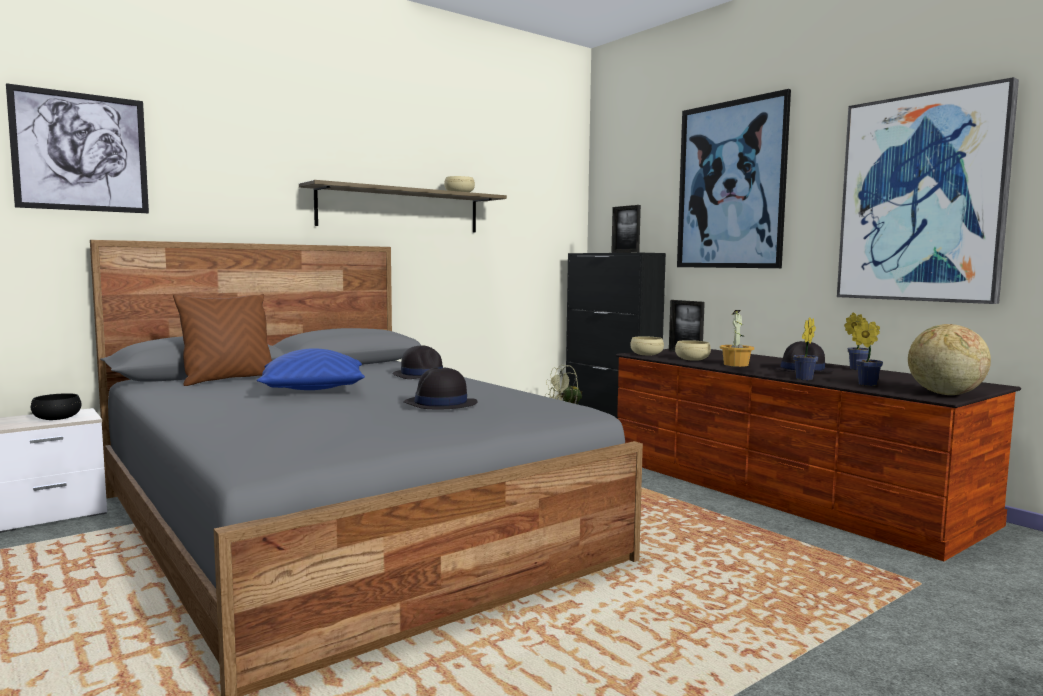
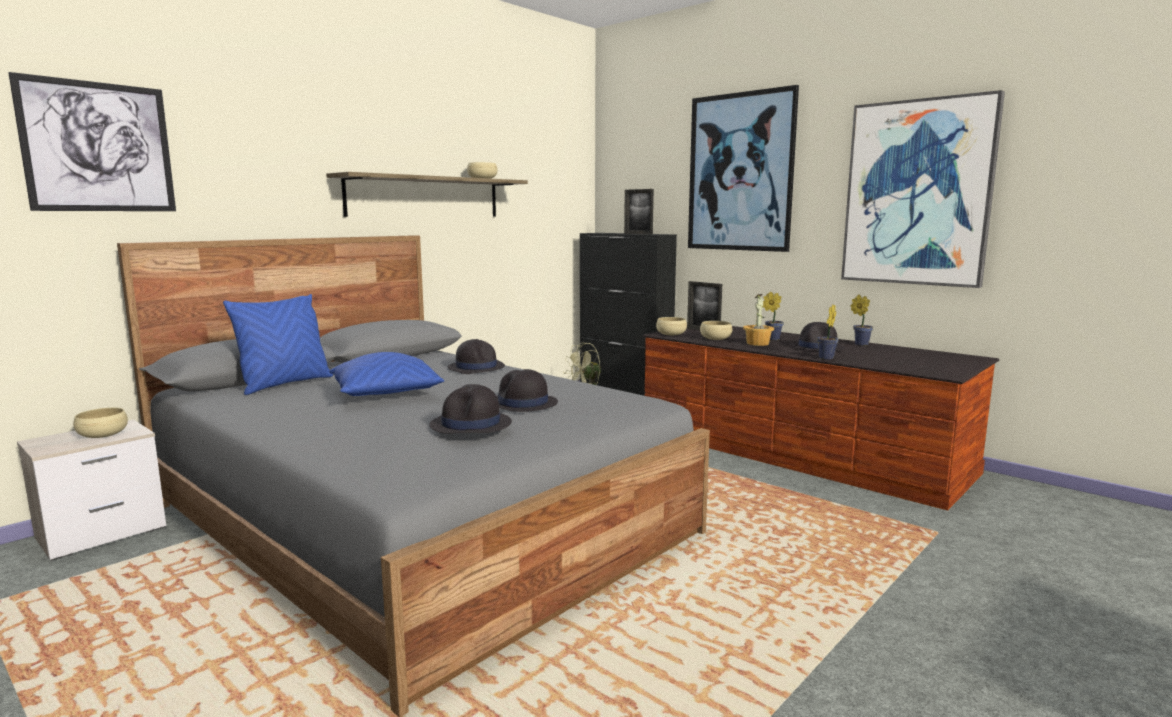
camera: 10 degrees left, 5 degrees up
black bowl [31,393,81,420] -> beige bowl [73,408,128,438]
brown pillow [173,294,272,386] -> blue pillow [223,294,333,395]
potted plant [852,320,883,386] -> potted plant moved to [763,292,784,340]
globe [908,324,991,395] -> none
none -> black hat [429,384,512,434]

